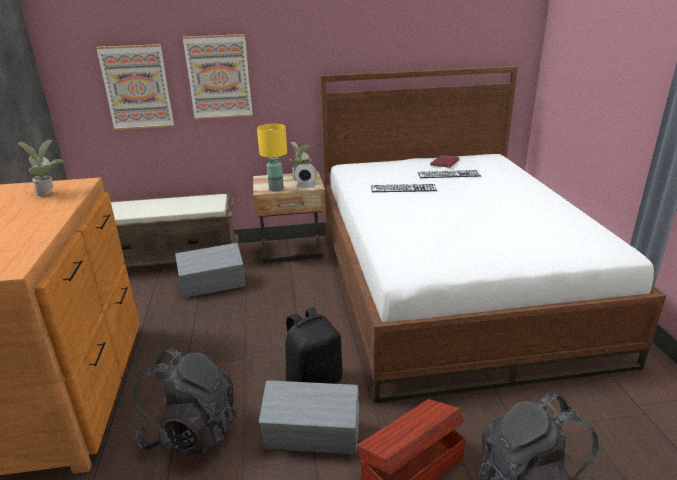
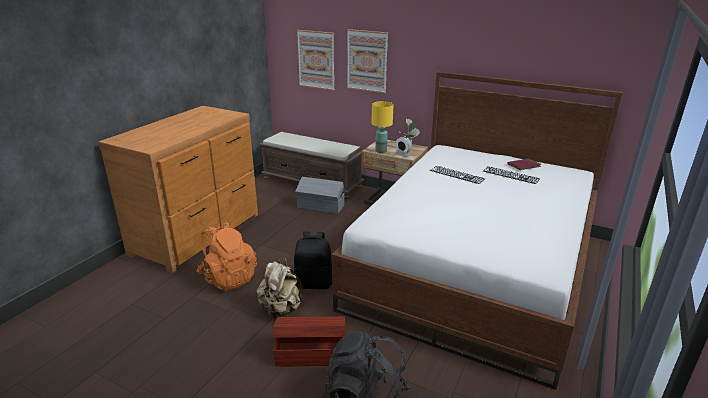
camera: 35 degrees right, 0 degrees up
potted plant [17,140,64,196] -> none
black backpack [133,347,237,455] -> orange backpack [196,222,257,291]
grey storage box [259,380,359,454] -> beige backpack [256,258,304,319]

